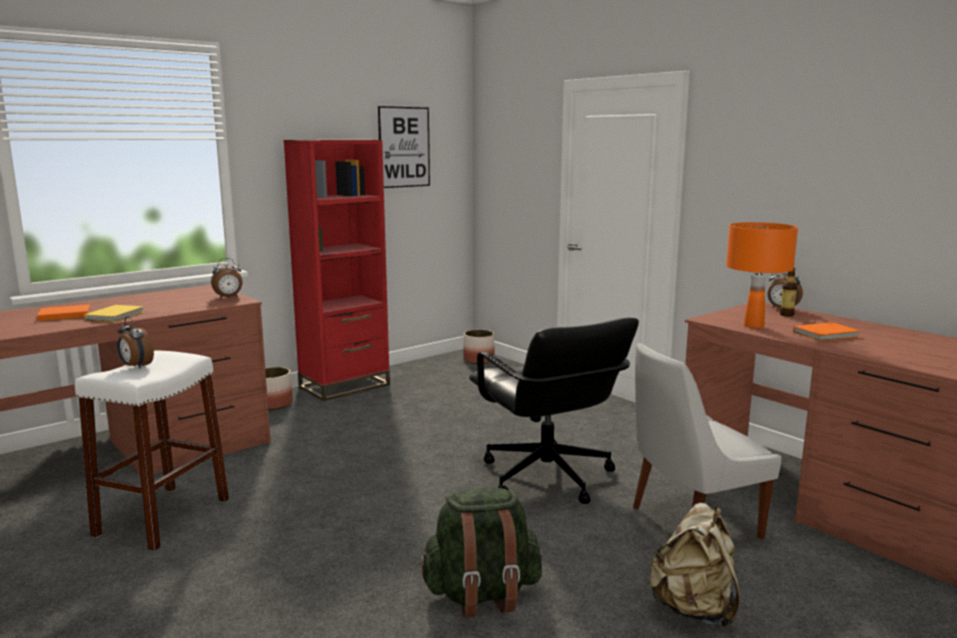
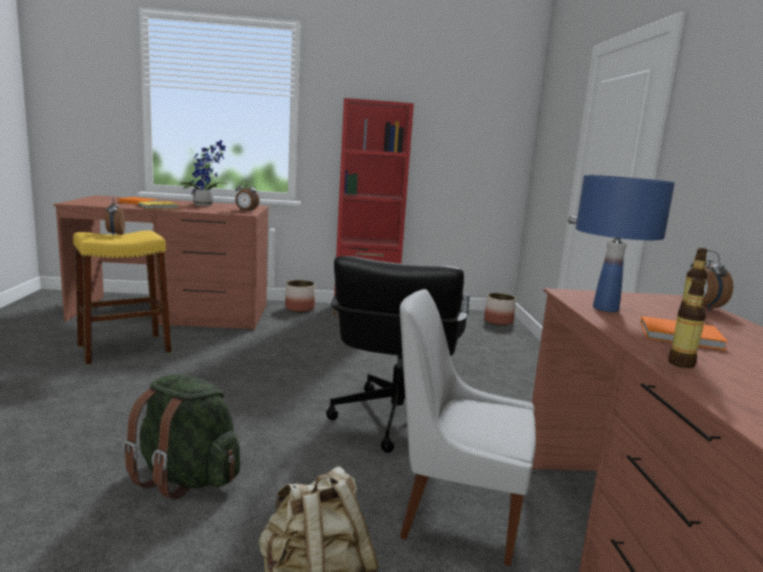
camera: 35 degrees right, 0 degrees up
white stool [75,350,229,551] -> yellow stool [73,230,172,365]
picture [378,106,430,188] -> none
orange table lamp [726,222,798,328] -> blue table lamp [576,175,675,312]
none -> potted plant [180,140,229,206]
none -> bottle [668,277,706,368]

